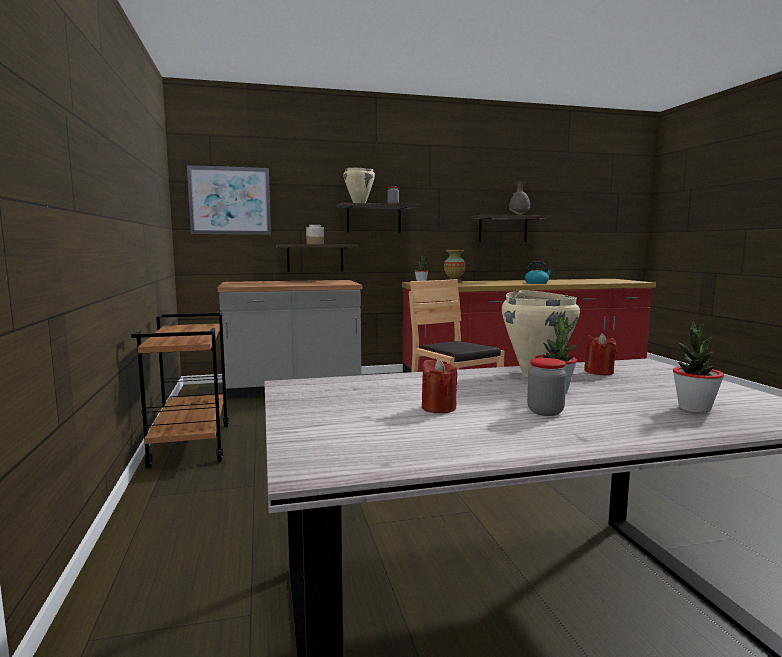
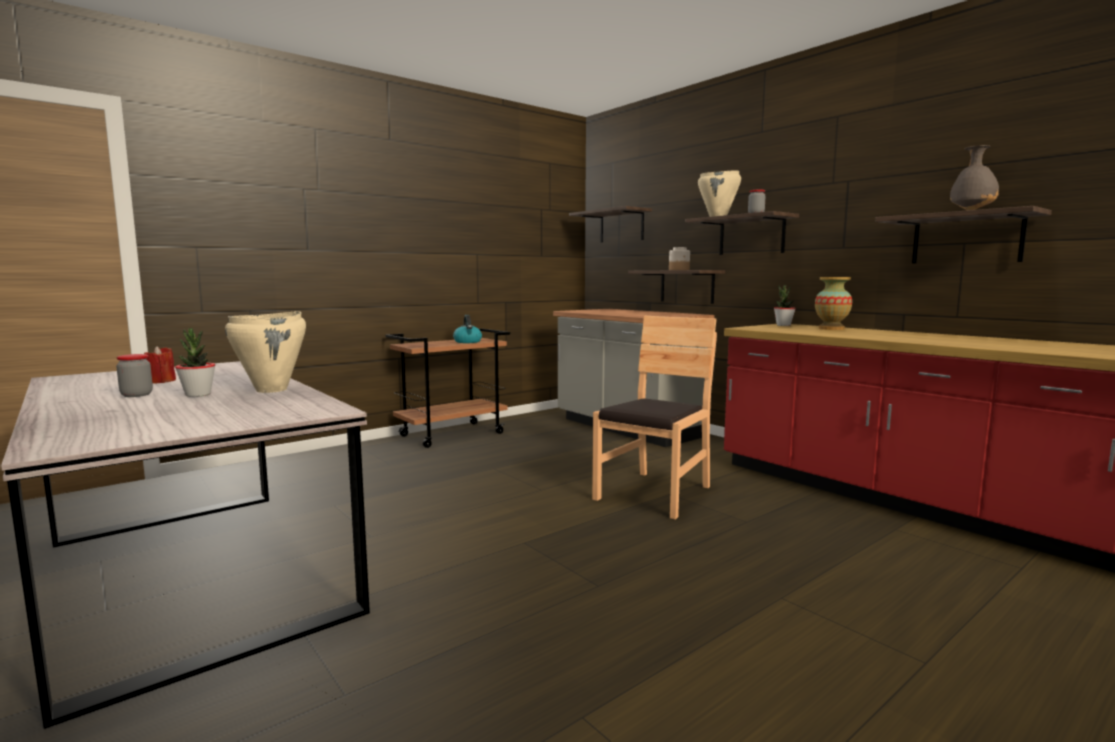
camera: 65 degrees right, 0 degrees up
picture [187,165,271,234] -> shelf [569,206,652,243]
kettle [525,261,553,284] -> kettle moved to [453,315,482,343]
red candle [584,333,618,375] -> none
potted plant [673,321,724,413] -> none

